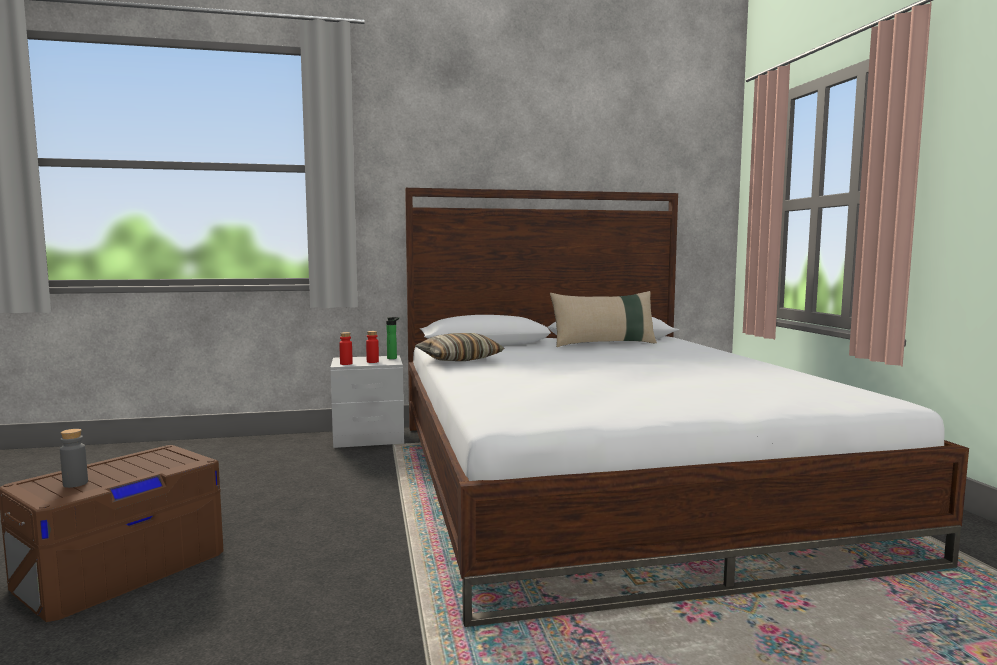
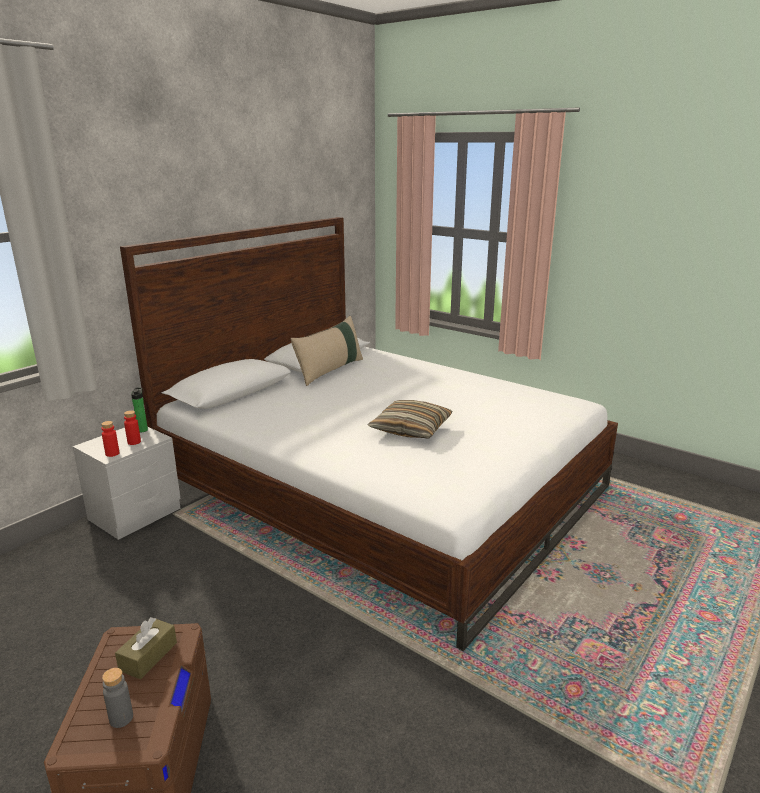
camera: 40 degrees left, 15 degrees up
pillow [415,333,504,361] -> pillow moved to [368,400,452,439]
none -> brown tissue box [115,617,177,679]

